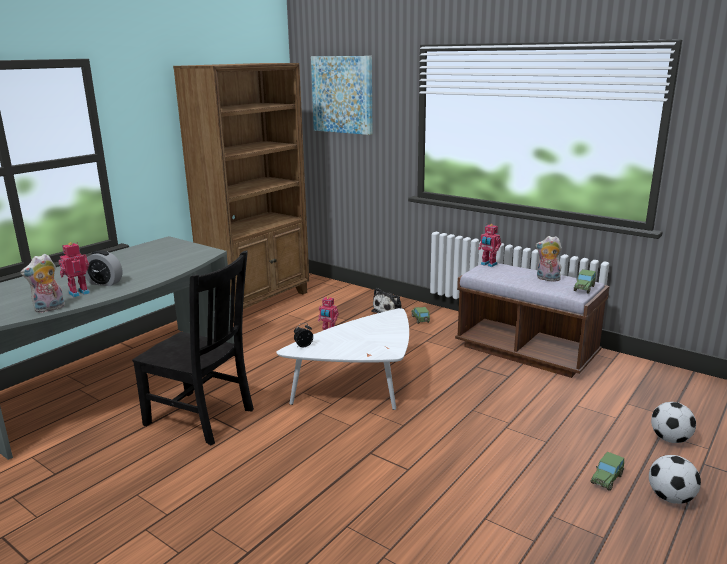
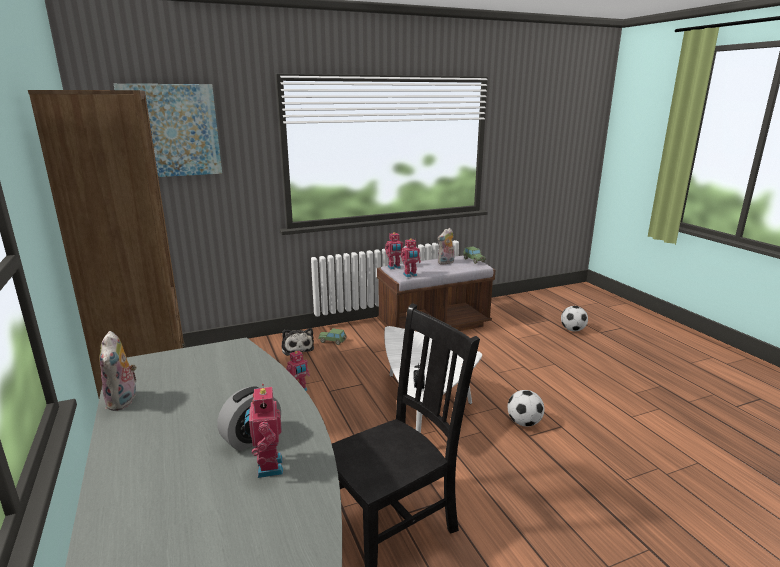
camera: 60 degrees left, 0 degrees up
plush toy [21,254,65,313] -> plush toy moved to [100,331,137,411]
toy car [590,451,624,491] -> none
football [649,455,701,504] -> football moved to [508,390,544,427]
none -> toy robot [401,238,421,277]

